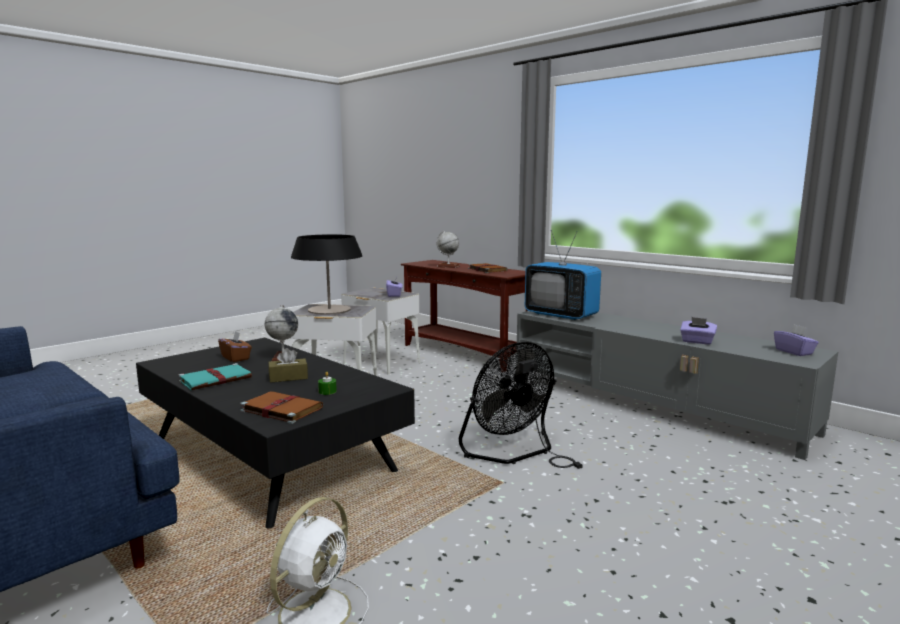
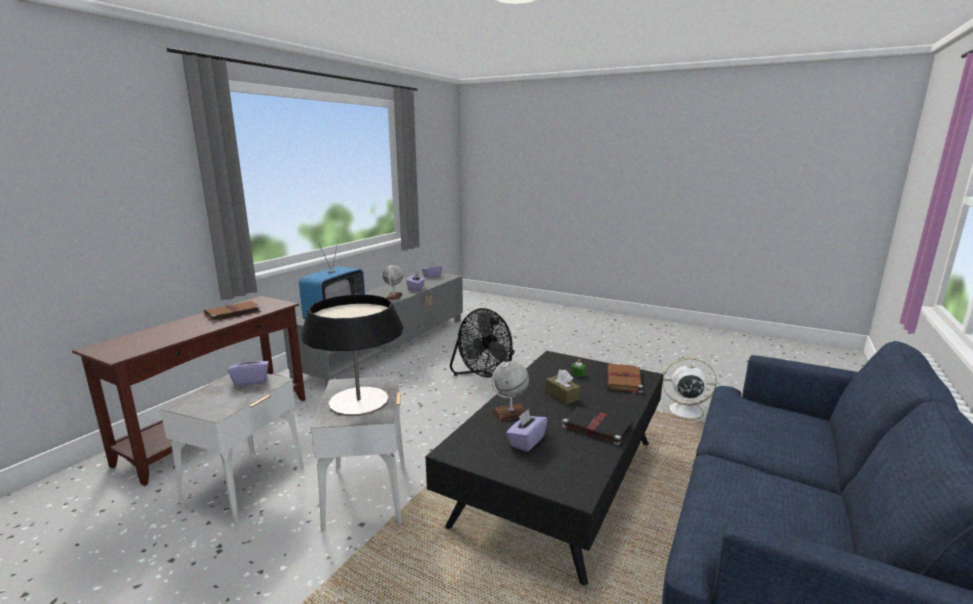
camera: 105 degrees left, 5 degrees up
turquoise book [178,363,252,390] -> black book [560,406,633,445]
brown tissue box [218,331,252,362] -> purple tissue box [506,409,548,452]
globe [436,231,460,268] -> globe moved to [383,265,403,300]

